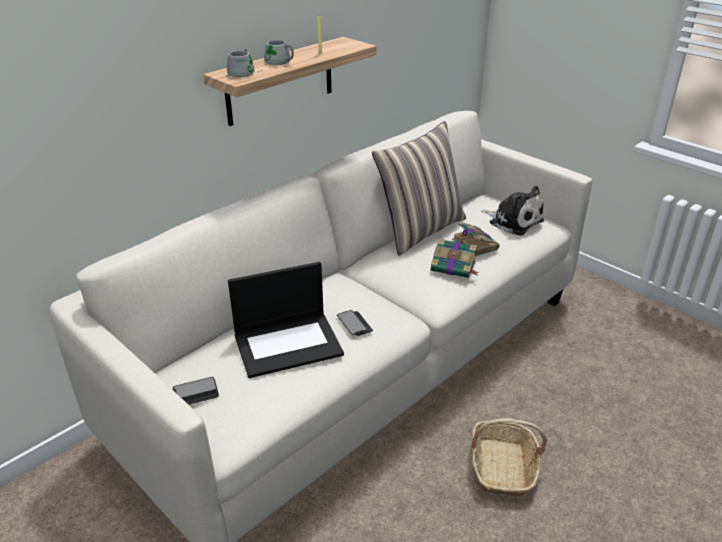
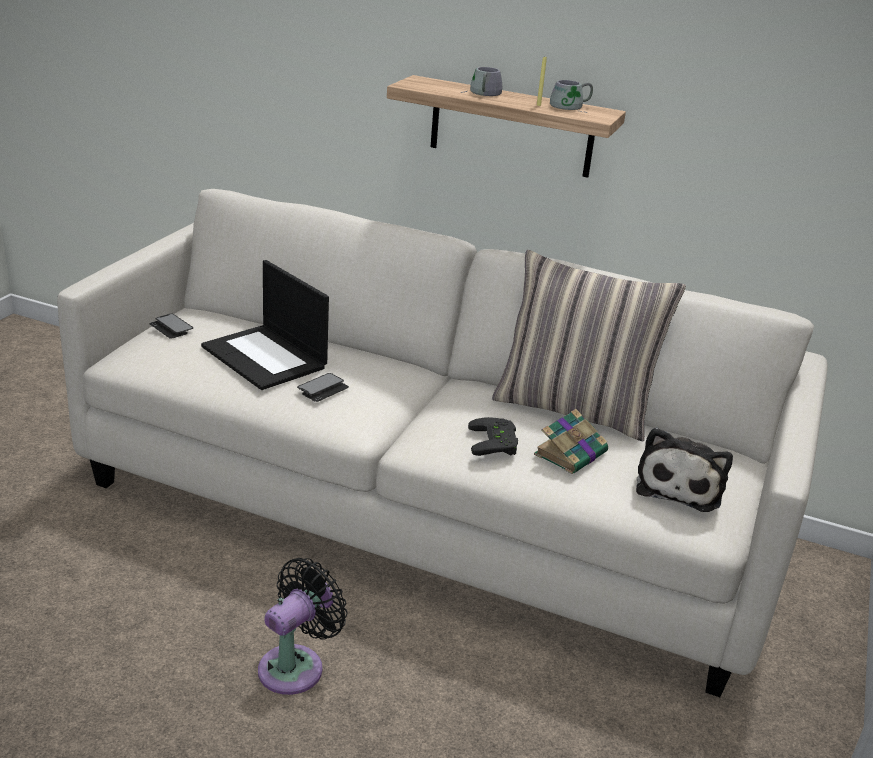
camera: 65 degrees right, 5 degrees down
grey mug [227,48,264,77] -> grey mug moved to [550,80,593,111]
book [431,239,479,278] -> black game controller [468,417,518,456]
basket [471,418,547,496] -> black fan [258,558,347,695]

